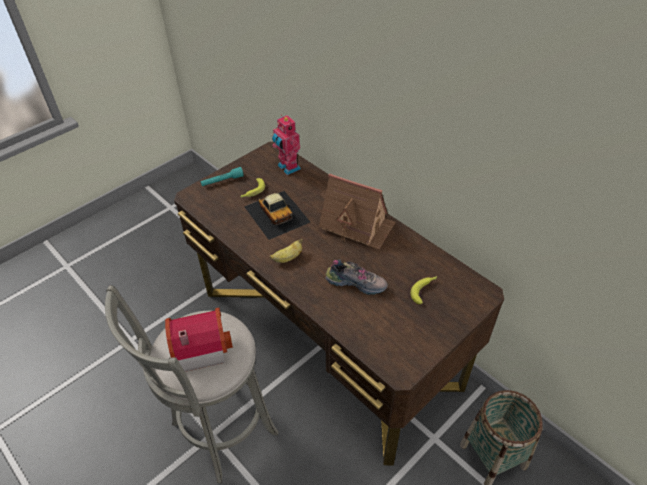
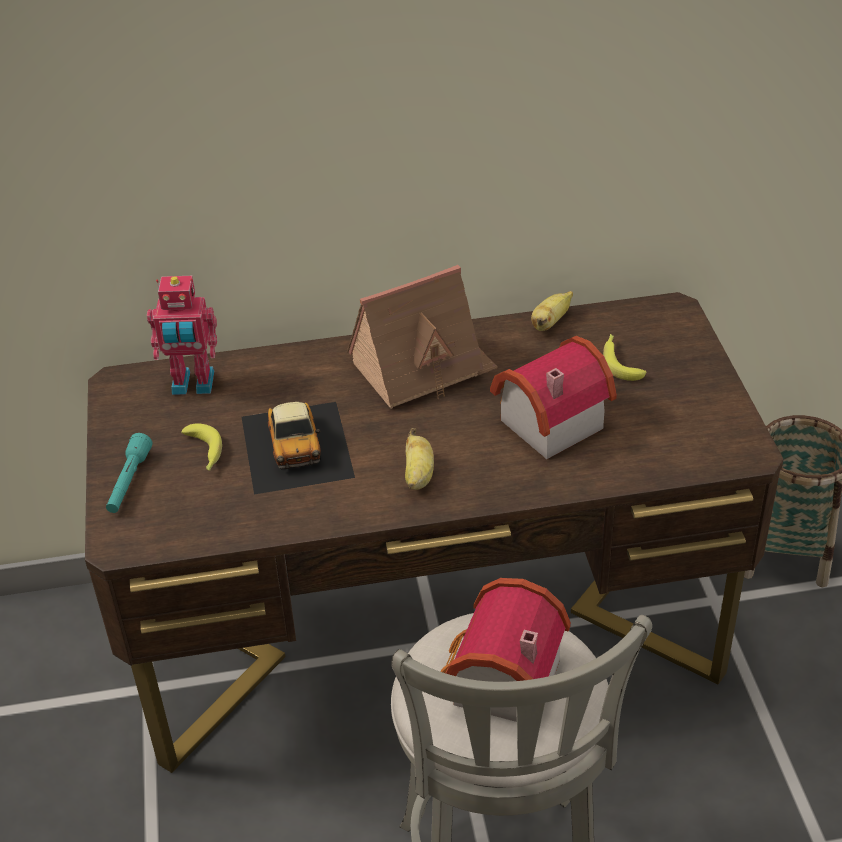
camera: 55 degrees left, 5 degrees down
toy car [244,191,310,240] -> toy car turned 75 degrees clockwise [241,402,355,495]
shoe [325,259,387,295] -> toy house [490,336,617,459]
none -> banana [531,291,573,331]

